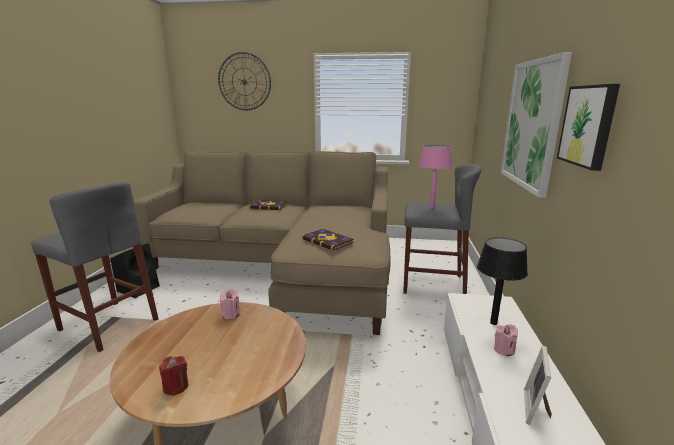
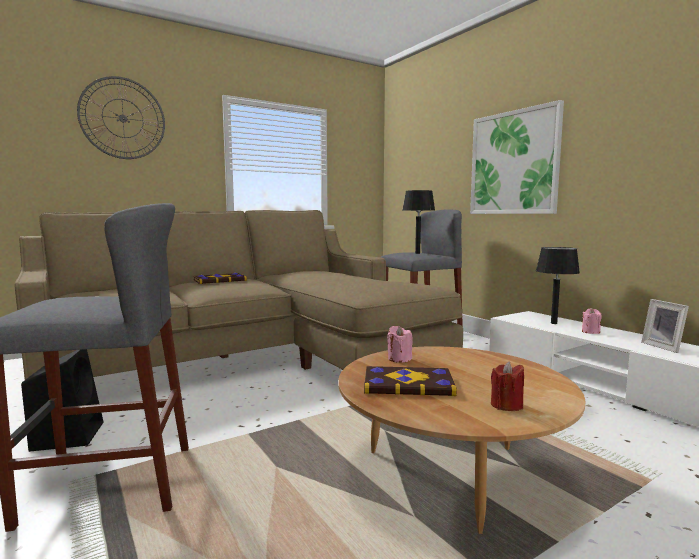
camera: 40 degrees left, 10 degrees down
book [301,229,354,251] -> book moved to [364,366,457,396]
pink table lamp [419,145,452,208] -> black table lamp [402,190,435,254]
picture [557,84,620,171] -> none

